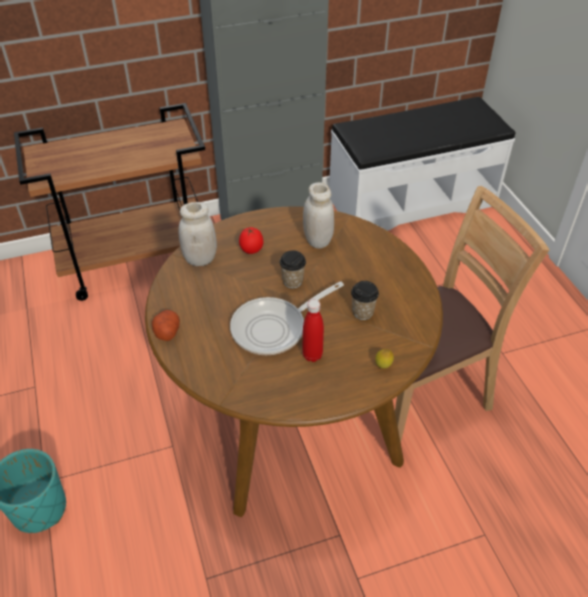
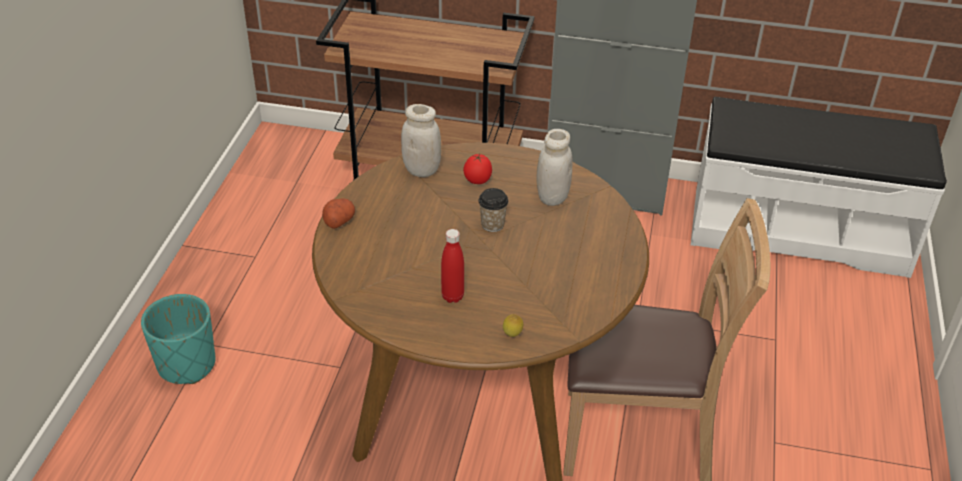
camera: 30 degrees right, 5 degrees down
frying pan [230,281,344,355] -> none
cup [351,281,379,320] -> none

